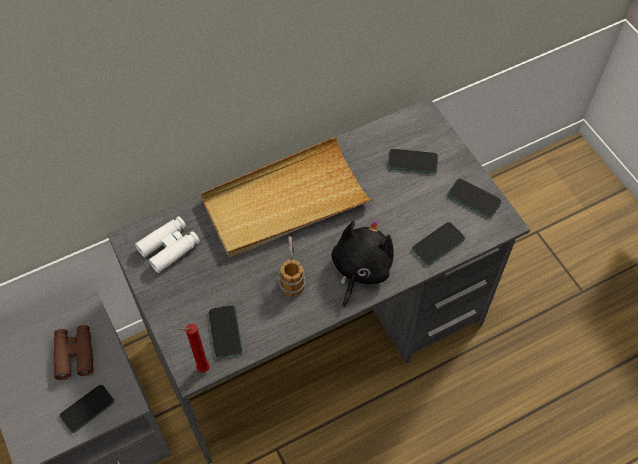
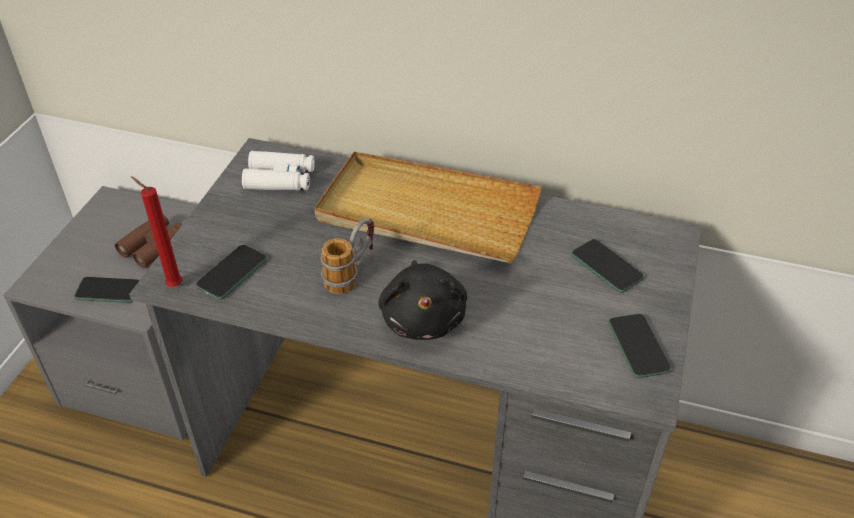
camera: 45 degrees right, 15 degrees down
black plush toy [331,220,394,308] -> black plush toy turned 105 degrees clockwise [378,260,467,340]
phone [412,222,465,265] -> none

